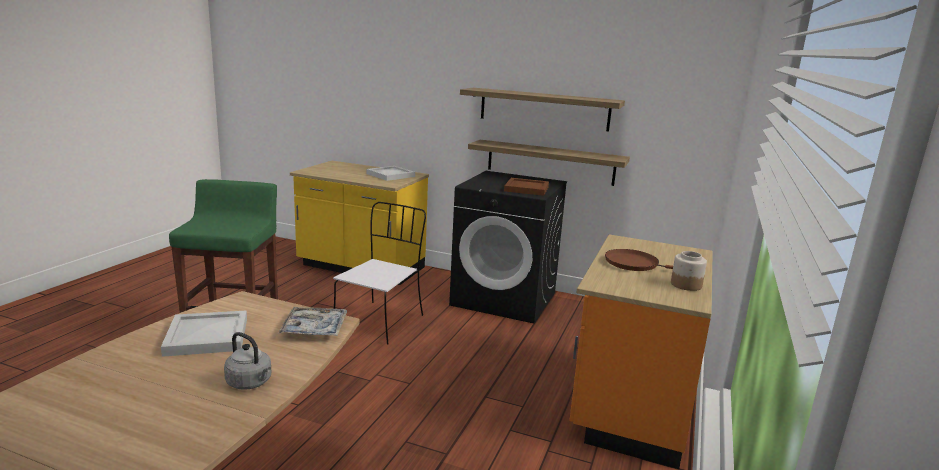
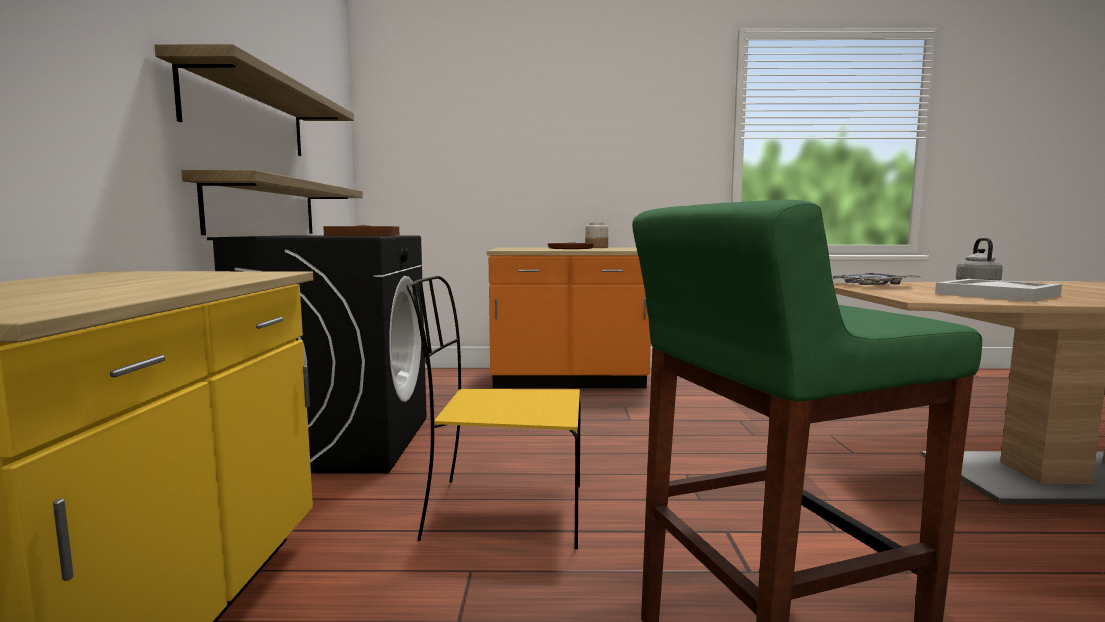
camera: 110 degrees left, 10 degrees down
white chair [333,202,426,345] -> yellow chair [407,276,581,549]
white tray [367,166,415,181] -> none

